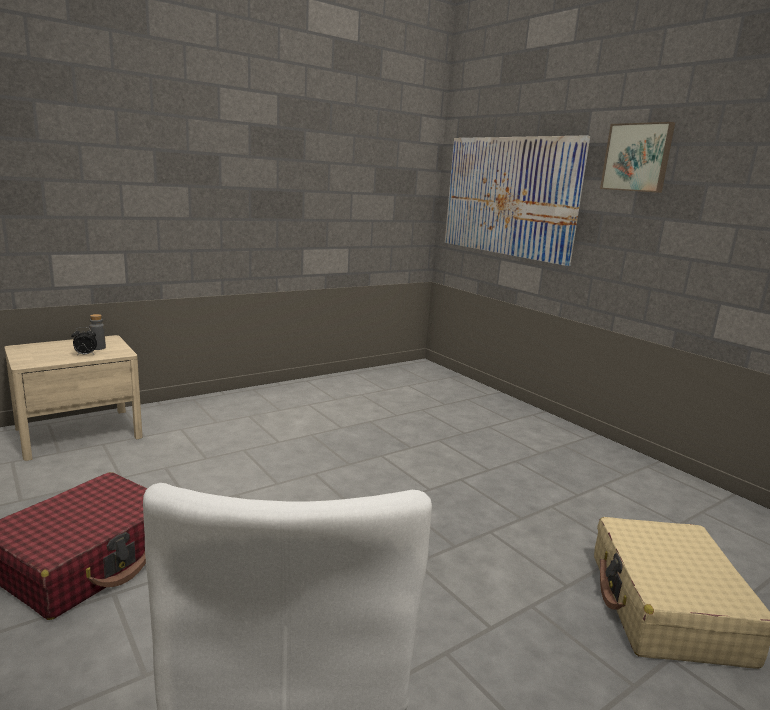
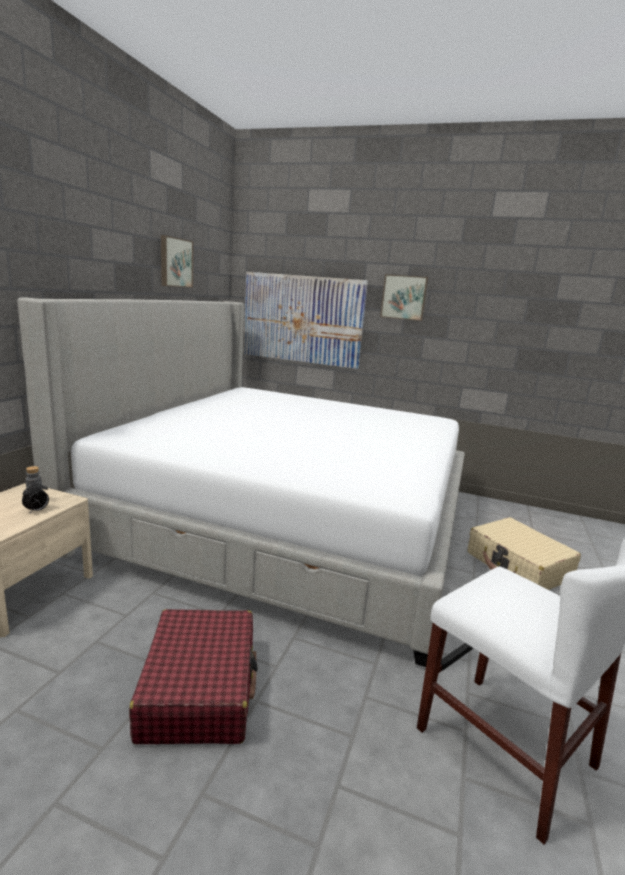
camera: 35 degrees left, 0 degrees up
none -> bed [17,297,465,667]
none -> picture [161,235,193,288]

